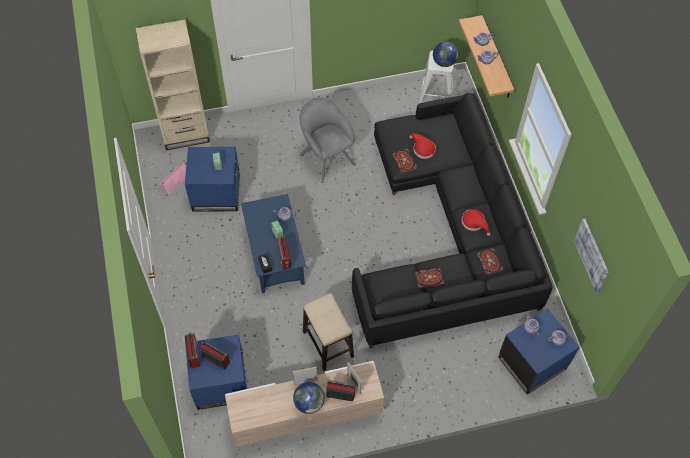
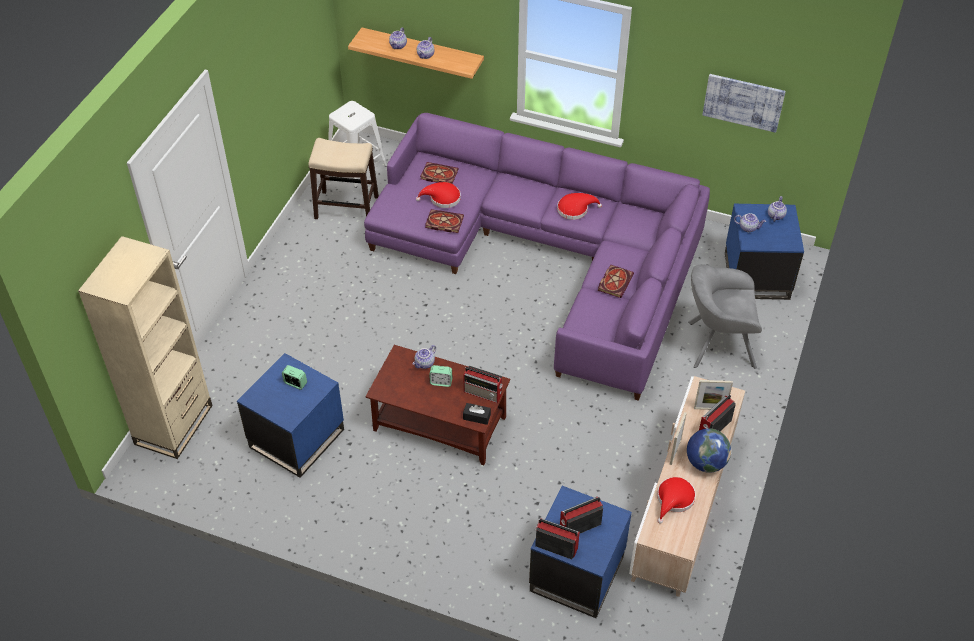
camera: 55 degrees left, 10 degrees down
pink speaker [158,163,187,194] -> none
blue coffee table [241,194,306,294] -> brown coffee table [365,345,510,465]
grey armchair [299,98,356,183] -> grey armchair moved to [688,264,762,369]
stool [303,293,354,371] -> stool moved to [308,138,379,219]
black sofa [352,93,552,348] -> purple sofa [364,113,710,401]
globe [433,41,458,67] -> none
book [477,248,505,276] -> book moved to [420,162,458,184]
none -> red hat [657,477,696,524]

